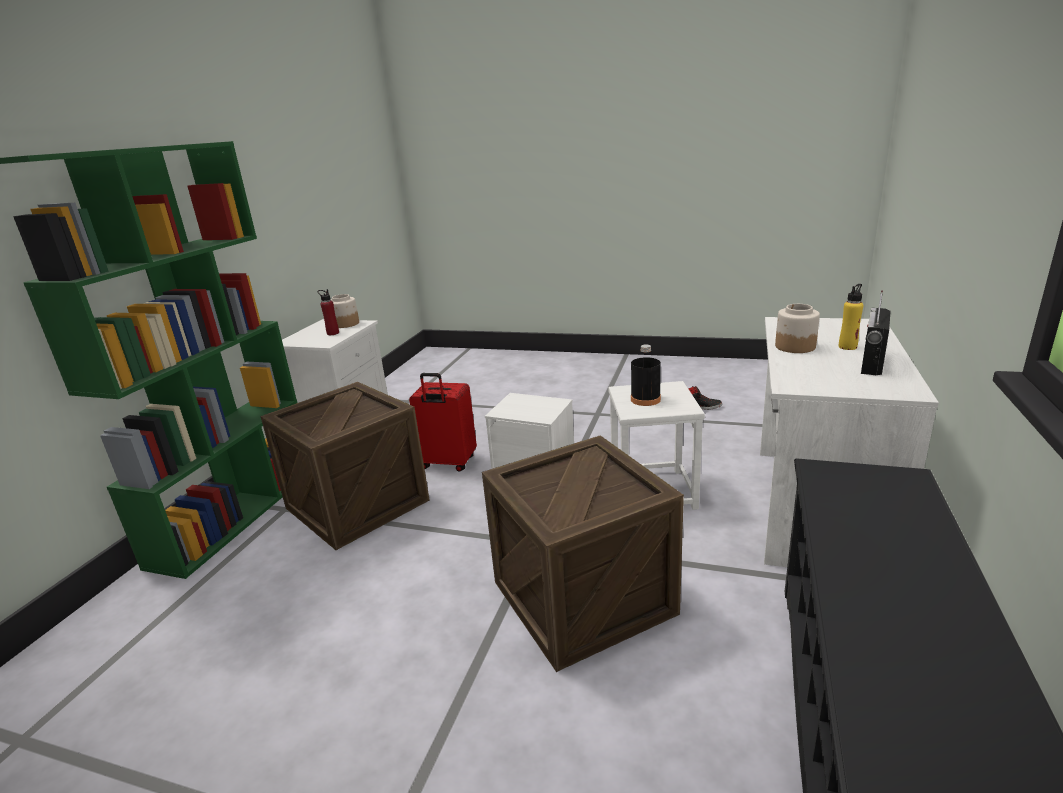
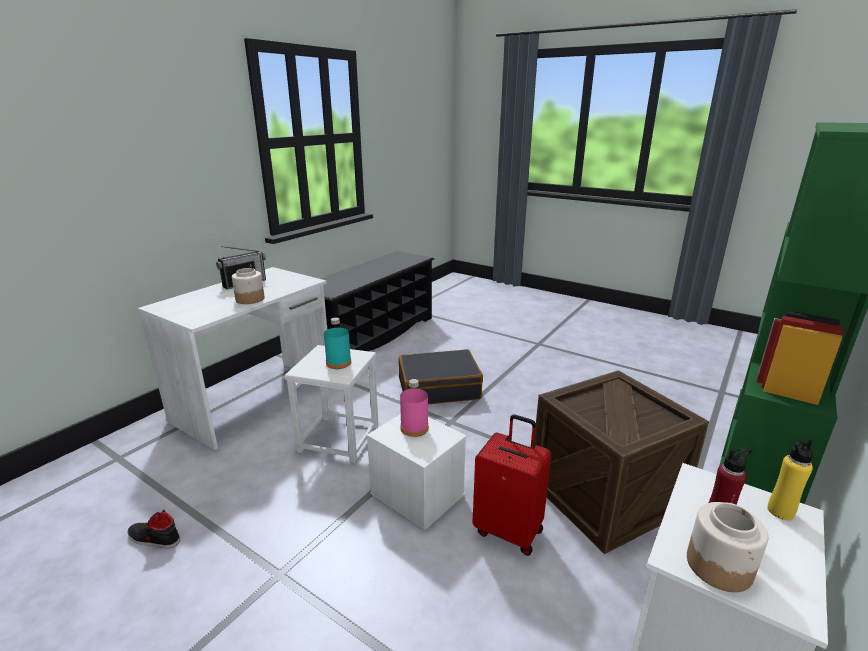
camera: 165 degrees left, 0 degrees up
crate [482,435,684,672] -> black suitcase [398,349,483,404]
black bottle [631,345,661,406] -> turquoise bottle [324,317,351,369]
yellow bottle [839,284,863,350] -> yellow bottle moved to [767,439,813,520]
none -> pink bottle [400,379,429,437]

